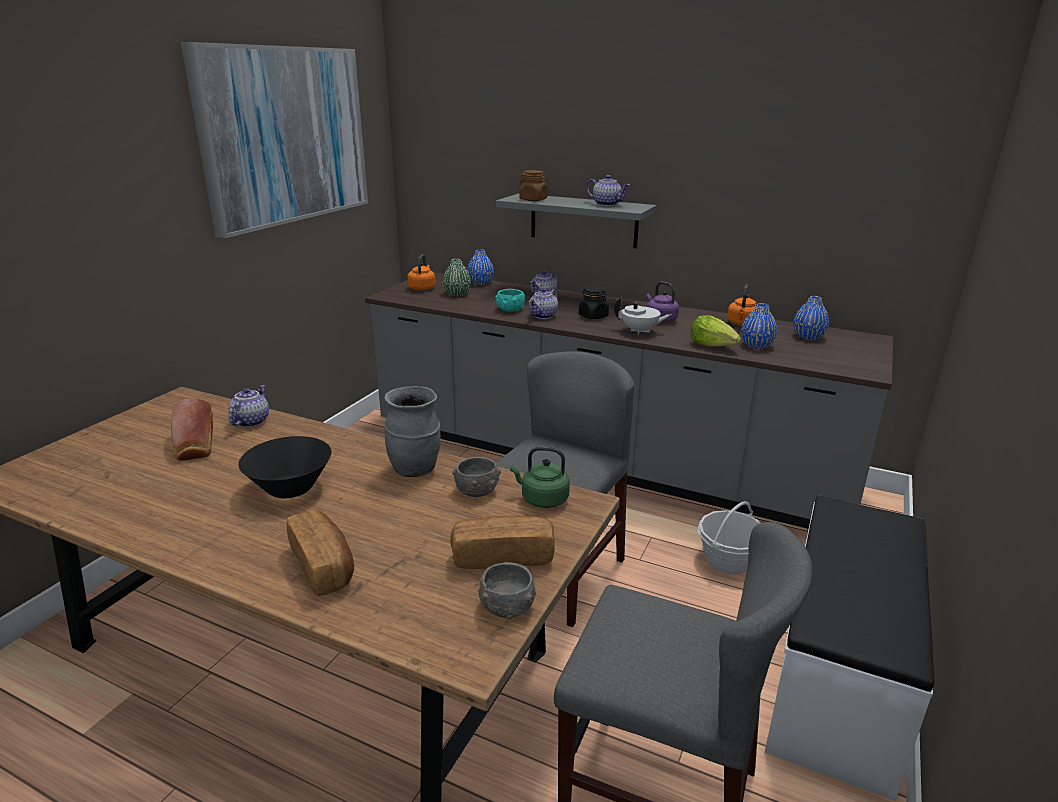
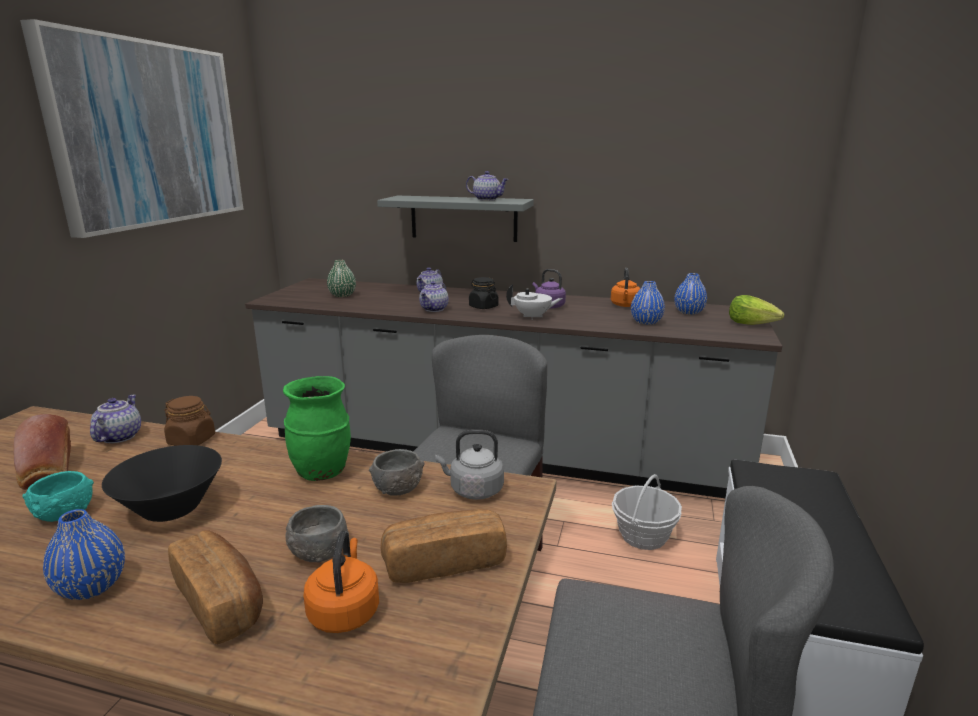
camera: 10 degrees left, 5 degrees down
grey vase [384,386,441,477] -> green vase [283,376,351,481]
orange kettle [407,254,436,291] -> orange kettle moved to [303,531,379,633]
blue vase [467,249,494,285] -> blue vase moved to [43,509,125,600]
grey bowl [478,562,536,619] -> grey bowl moved to [286,505,349,563]
turquoise bowl [495,289,525,312] -> turquoise bowl moved to [22,471,94,522]
green kettle [510,447,570,508] -> grey kettle [435,430,504,500]
brown jar [519,170,549,201] -> brown jar moved to [164,396,215,446]
lettuce [691,315,741,347] -> lettuce moved to [729,295,784,325]

